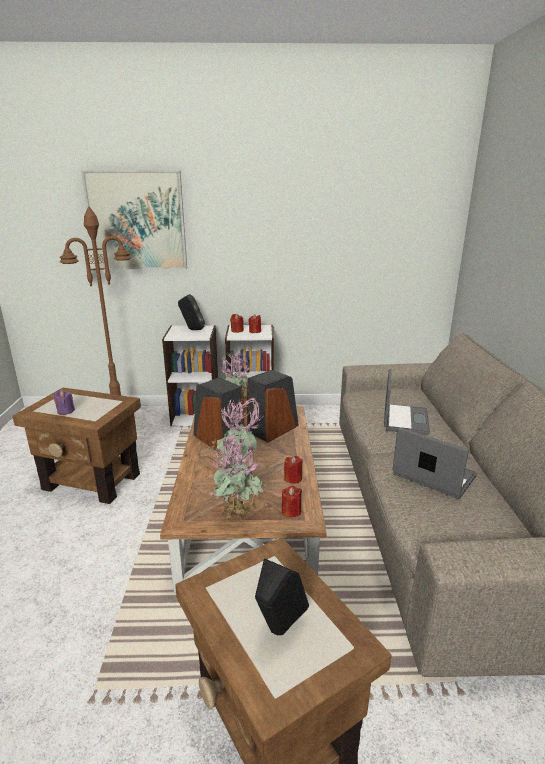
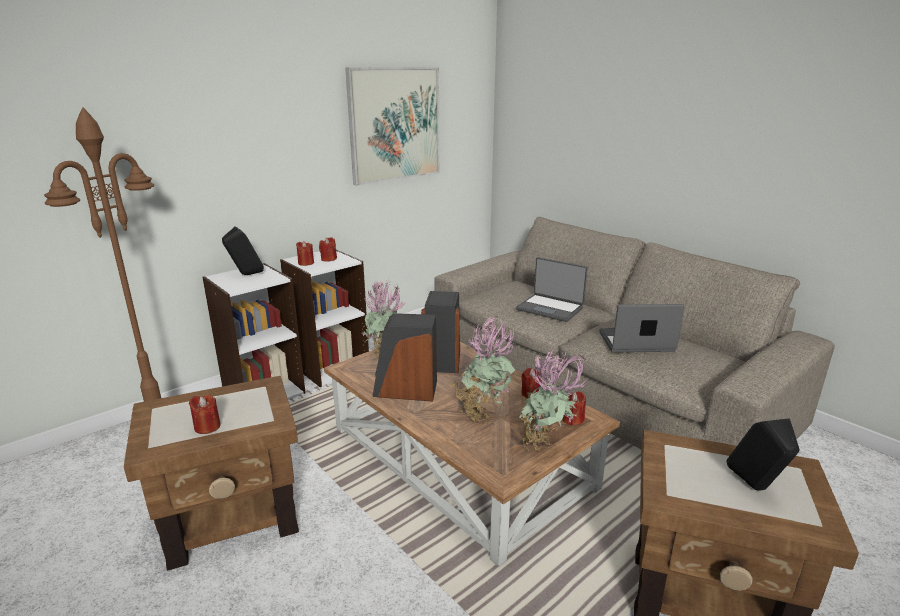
camera: 40 degrees left, 0 degrees up
purple candle [54,390,75,415] -> red candle [189,395,221,434]
picture [81,170,187,269] -> picture moved to [345,67,440,186]
laptop [384,369,430,435] -> laptop turned 150 degrees clockwise [516,257,588,322]

